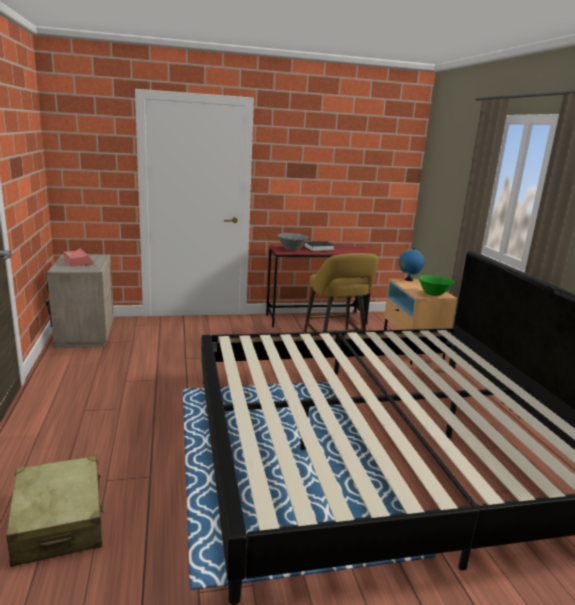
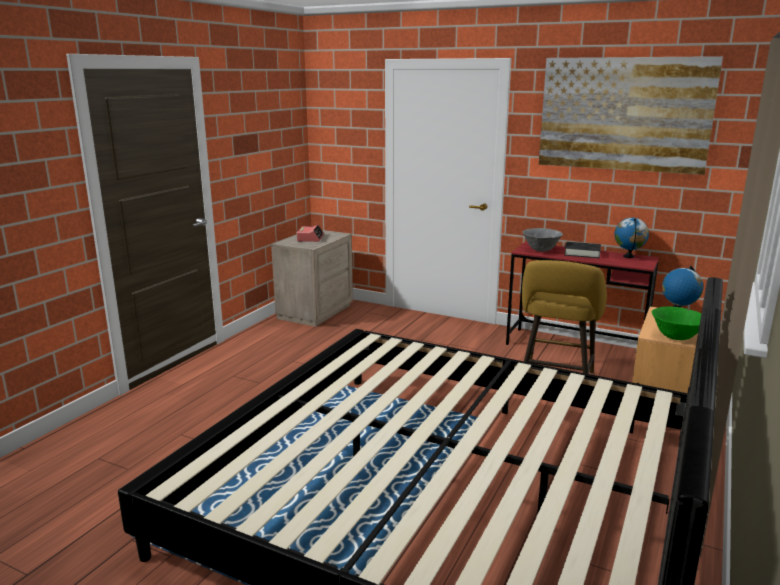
camera: 40 degrees right, 0 degrees up
beige suitcase [6,456,105,567] -> none
none -> picture [539,56,723,175]
none -> globe [614,218,649,258]

